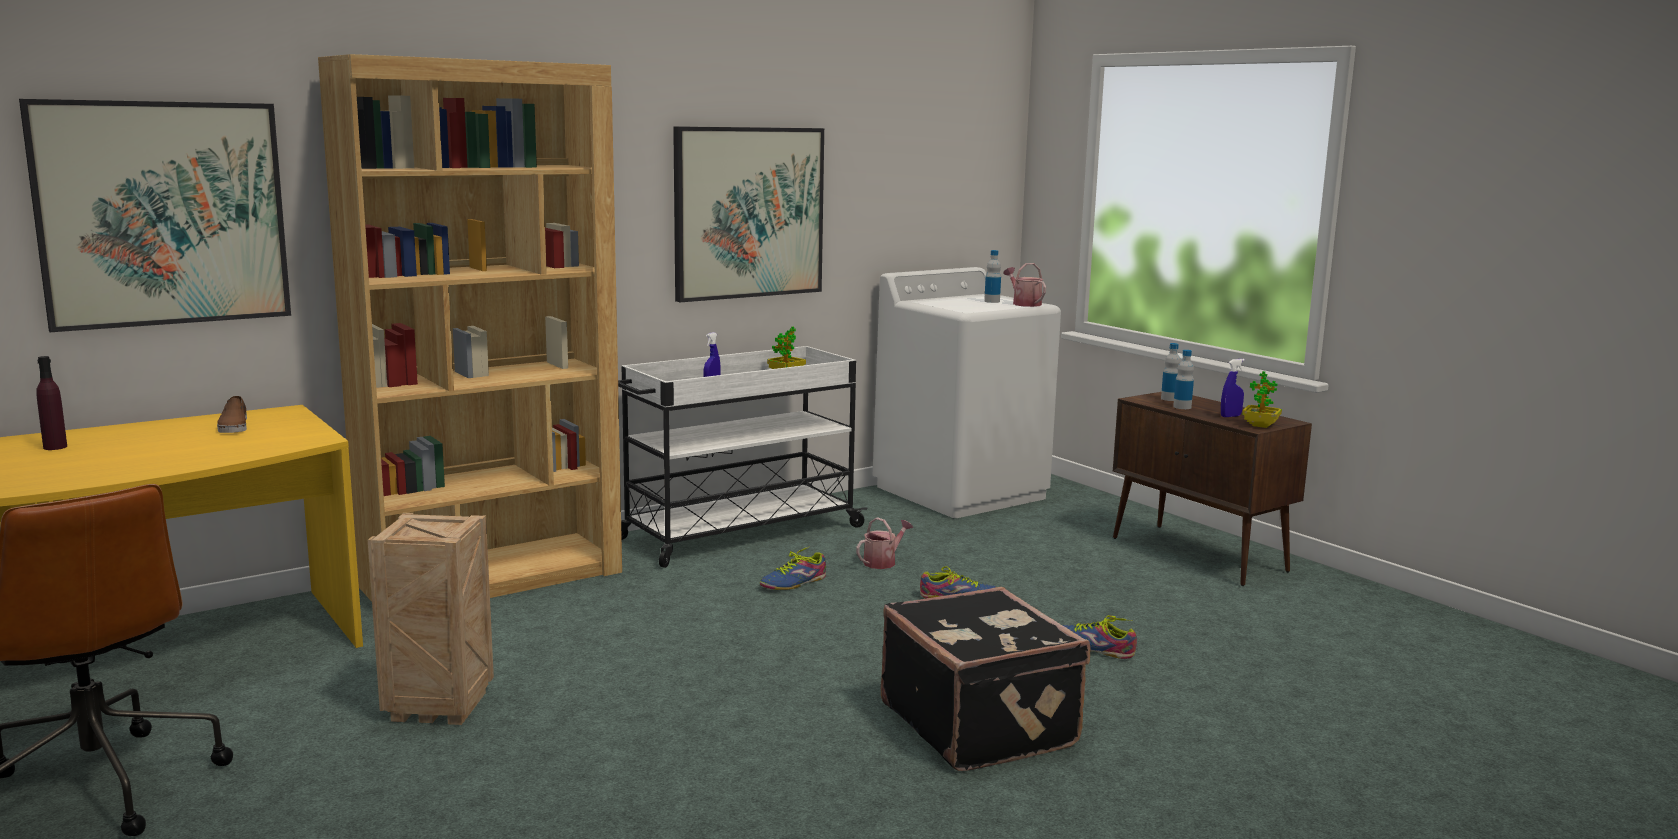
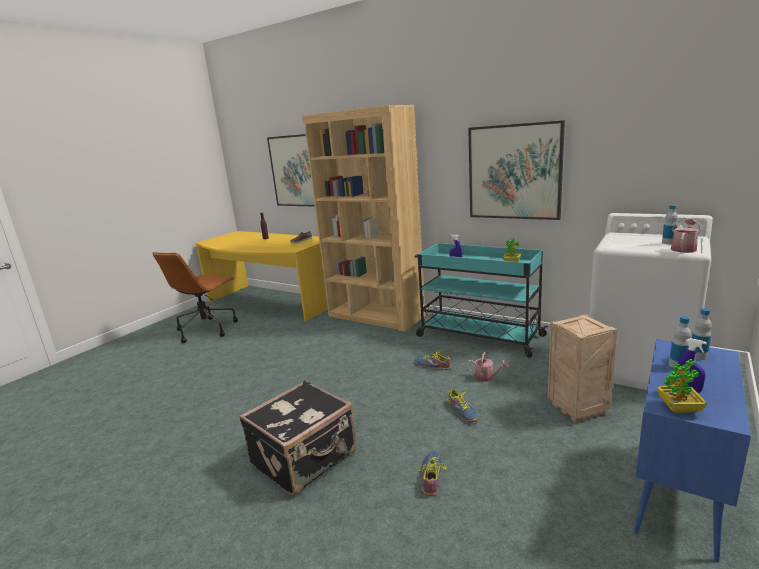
camera: 70 degrees right, 5 degrees up
crate [368,513,494,725] -> crate moved to [548,314,618,423]
white cart [618,346,867,568] -> turquoise cart [415,243,548,358]
brown cabinet [1113,392,1312,586] -> blue cabinet [634,339,751,562]

